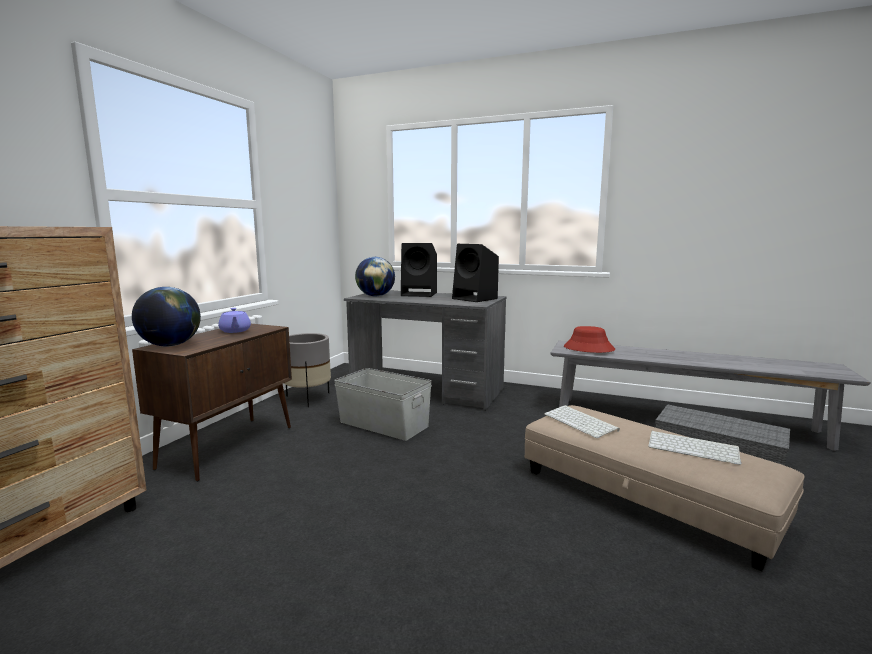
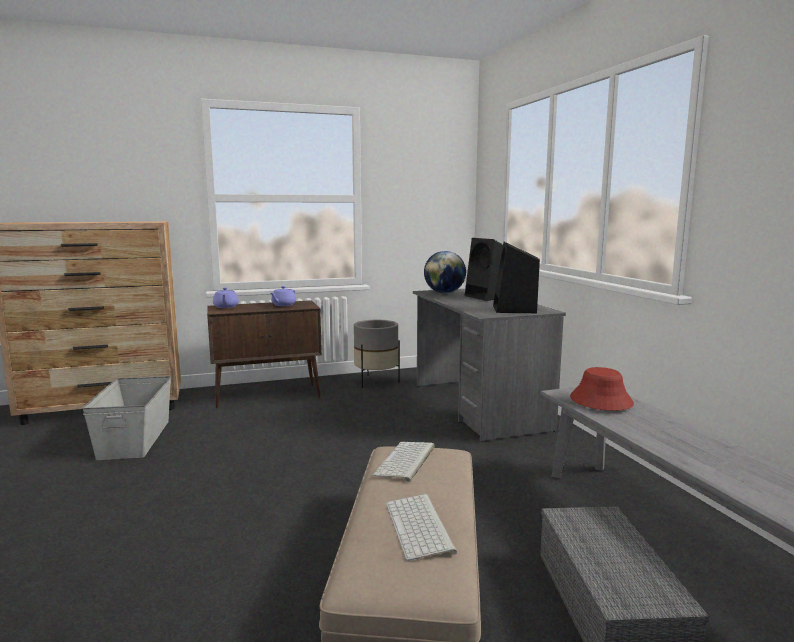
camera: 50 degrees right, 0 degrees up
globe [132,287,201,347] -> purple teapot [213,287,239,308]
grey storage box [334,368,432,441] -> grey storage box moved to [82,376,171,460]

